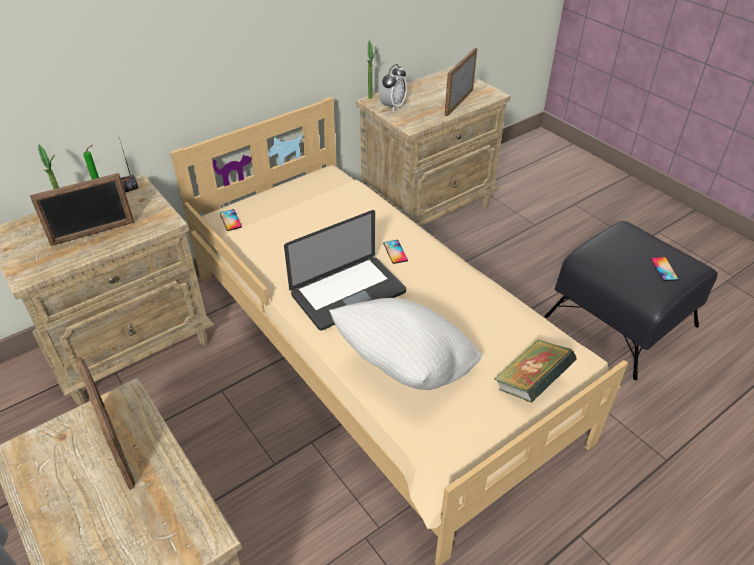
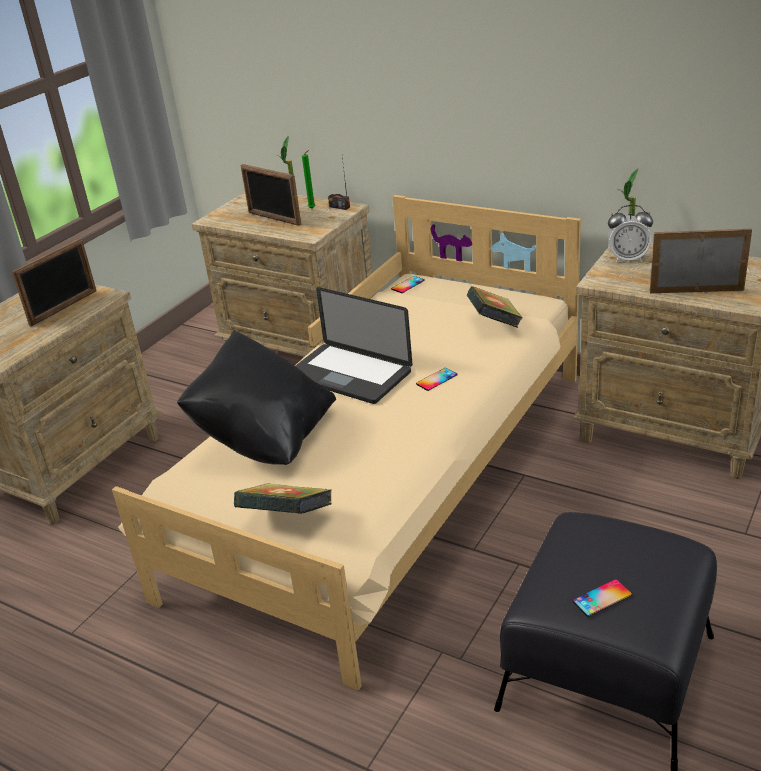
camera: 70 degrees right, 10 degrees down
white pillow [329,298,482,390] -> black pillow [177,330,336,465]
none -> book [467,286,523,328]

